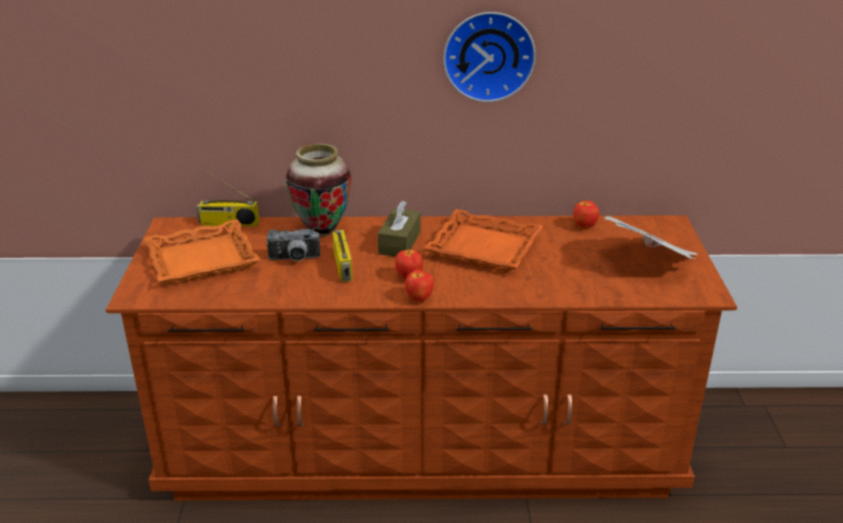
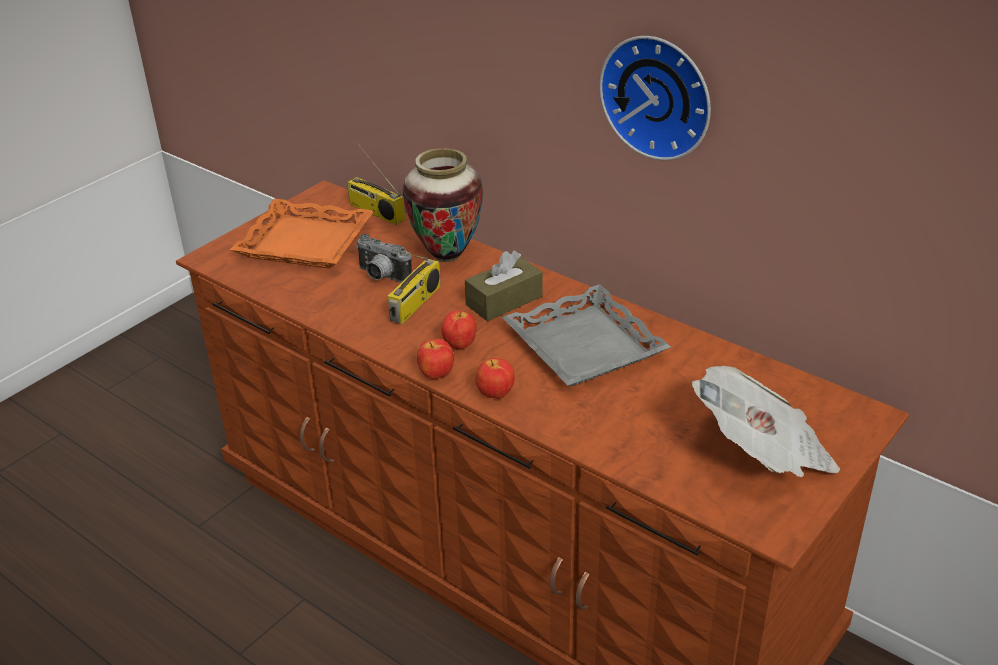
camera: 40 degrees right, 5 degrees up
orange tray [424,209,543,272] -> grey tray [502,284,671,386]
apple [573,200,599,229] -> apple moved to [476,358,515,399]

